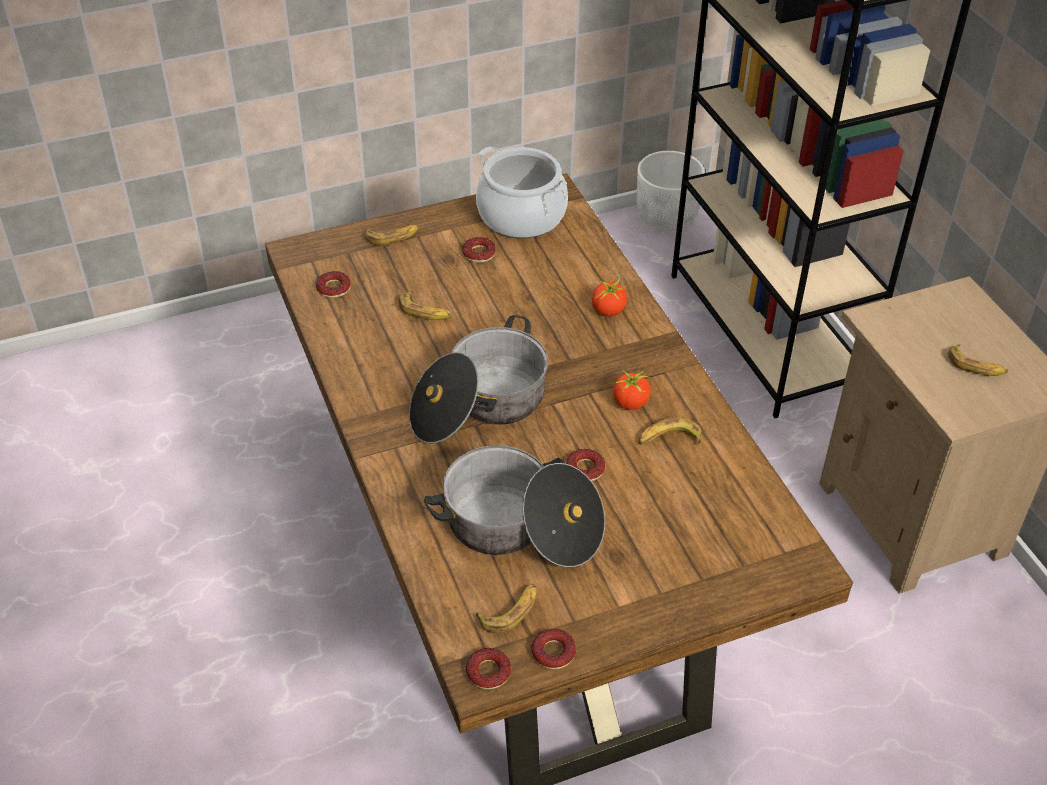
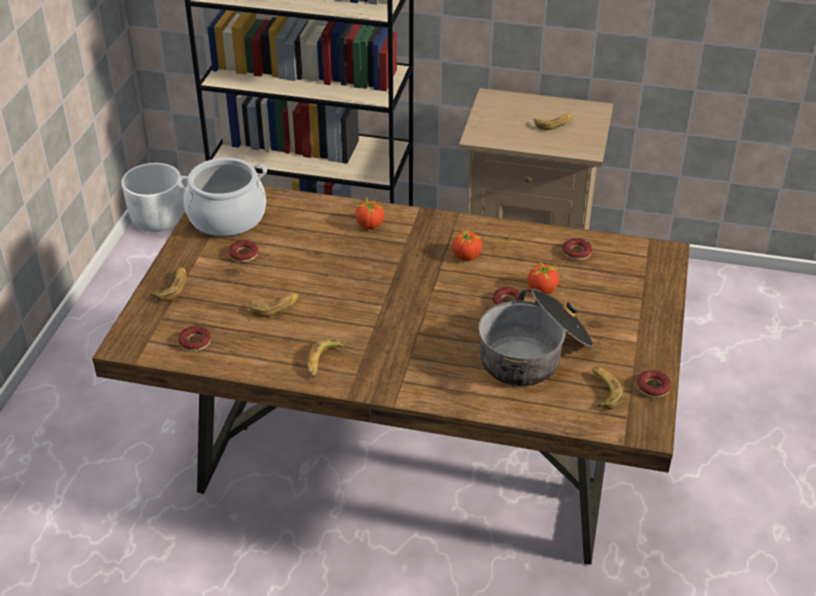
camera: 55 degrees left, 5 degrees down
cooking pot [409,315,548,443] -> none
donut [466,648,511,689] -> donut moved to [562,238,592,260]
banana [639,417,702,445] -> banana moved to [307,338,346,378]
none -> tomato [526,261,559,294]

